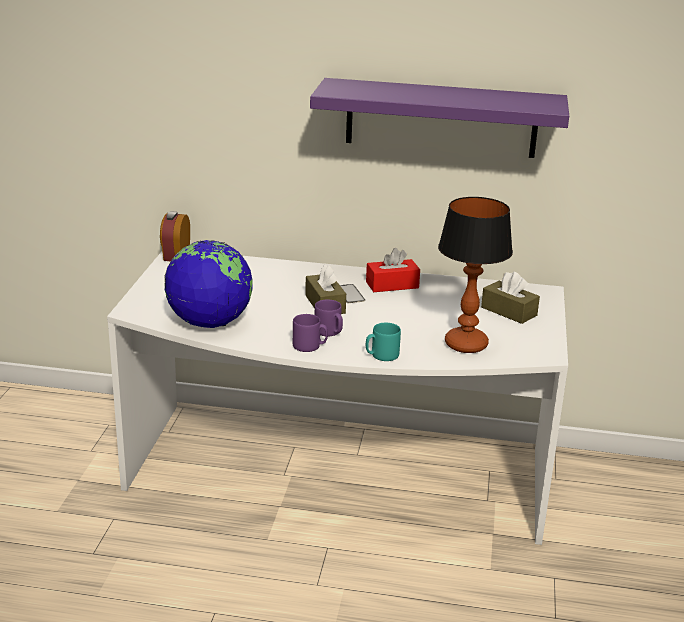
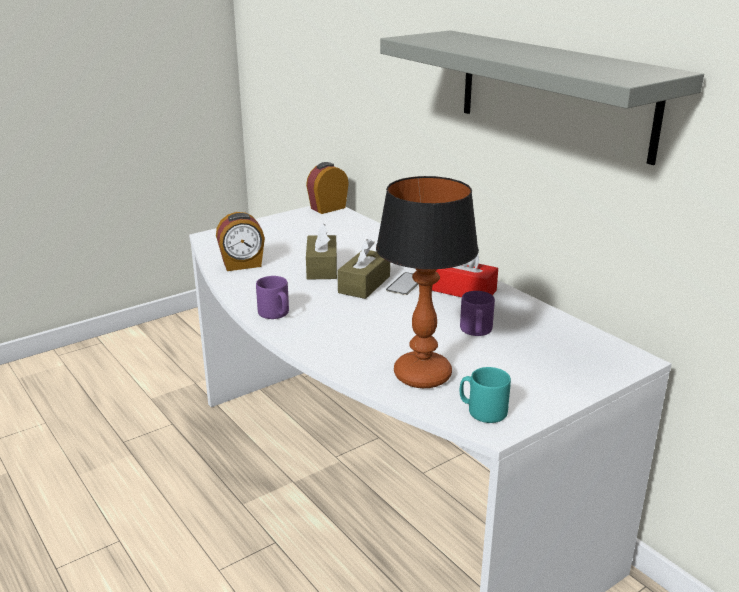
camera: 45 degrees right, 0 degrees up
globe [164,240,253,328] -> alarm clock [216,212,265,271]
purple shelf [310,78,569,158] -> grey shelf [380,30,704,165]
purple mug [315,300,343,336] -> purple mug moved to [460,291,495,336]
turquoise mug [366,323,401,361] -> turquoise mug moved to [460,367,511,423]
brown tissue box [481,271,540,324] -> brown tissue box moved to [306,223,337,280]

